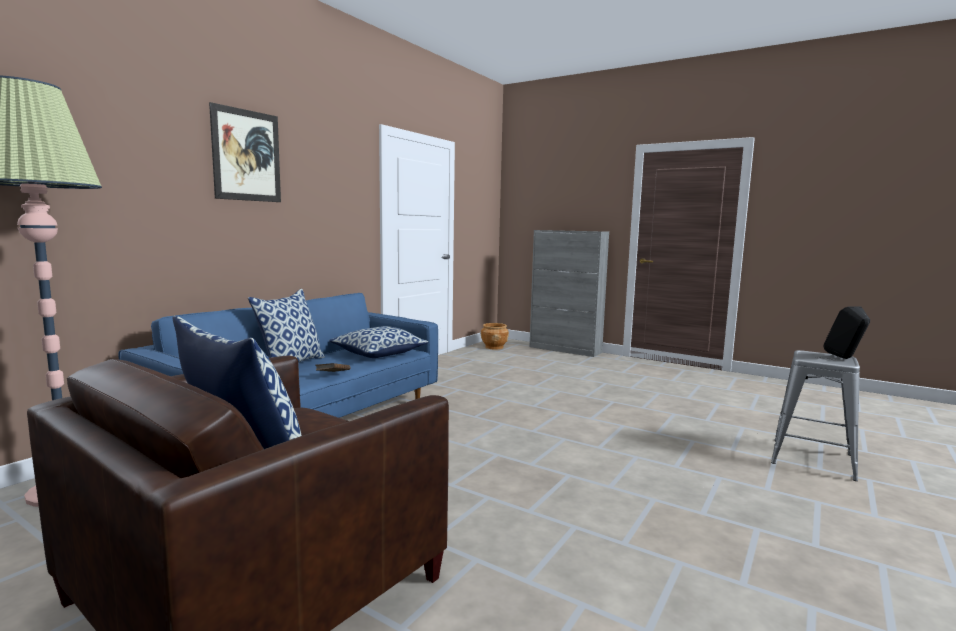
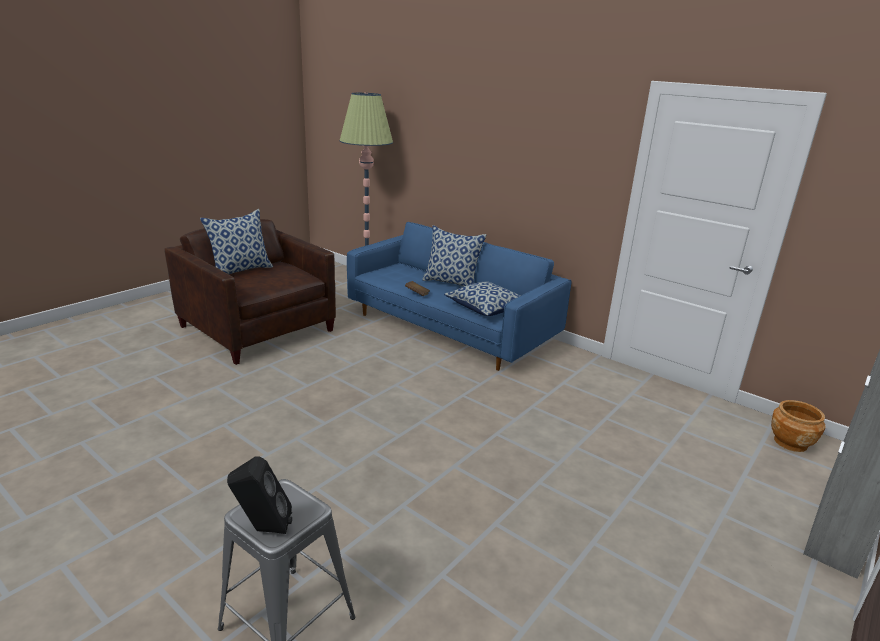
camera: 95 degrees right, 15 degrees up
picture [209,102,281,202] -> none

